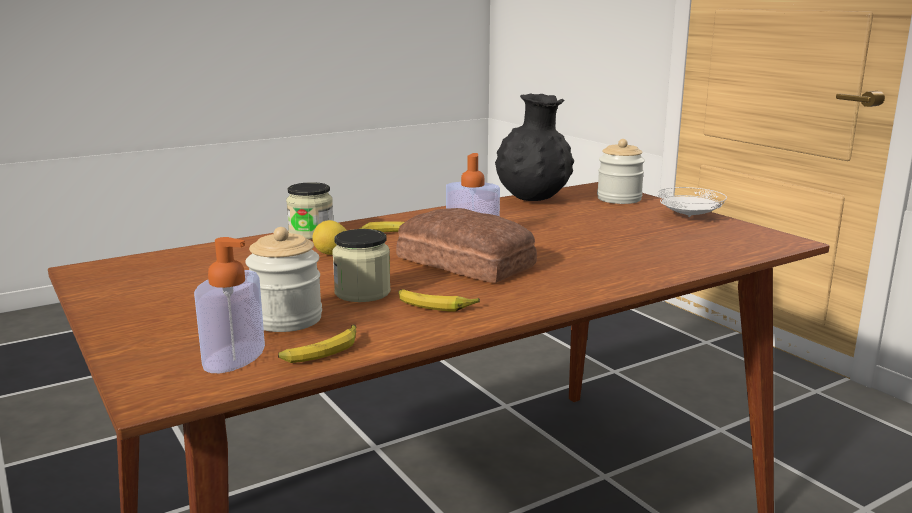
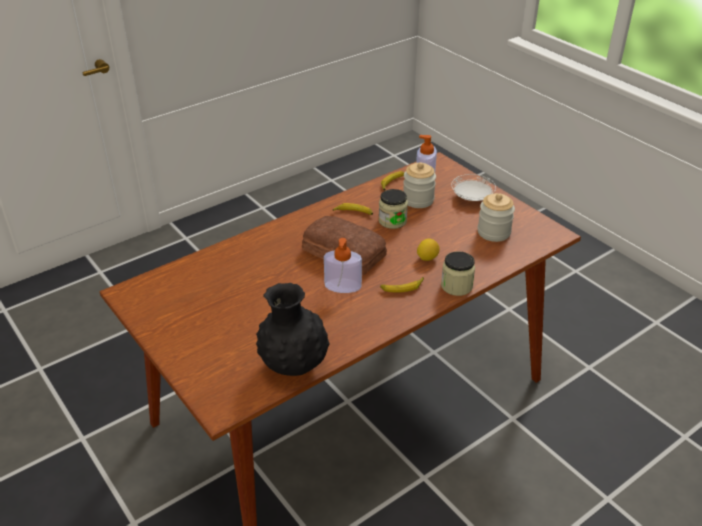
camera: 175 degrees right, 20 degrees up
jar [597,139,645,204] -> jar moved to [477,193,515,242]
white plate [657,187,727,217] -> white plate moved to [451,174,496,201]

